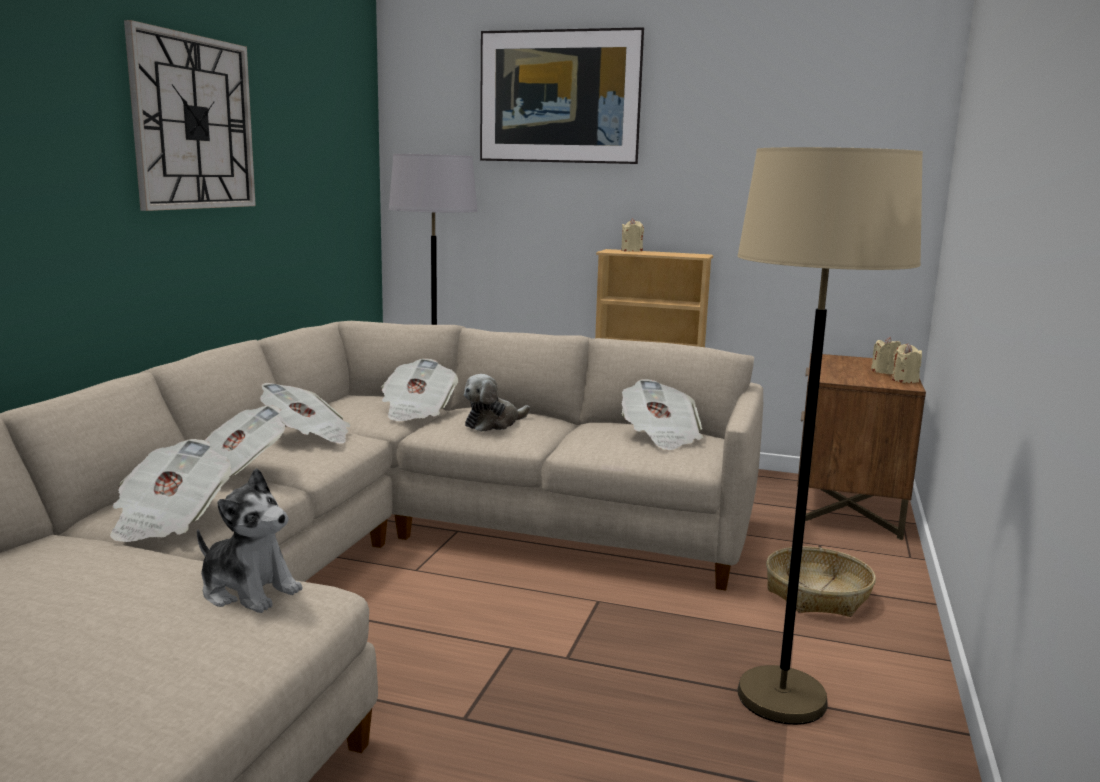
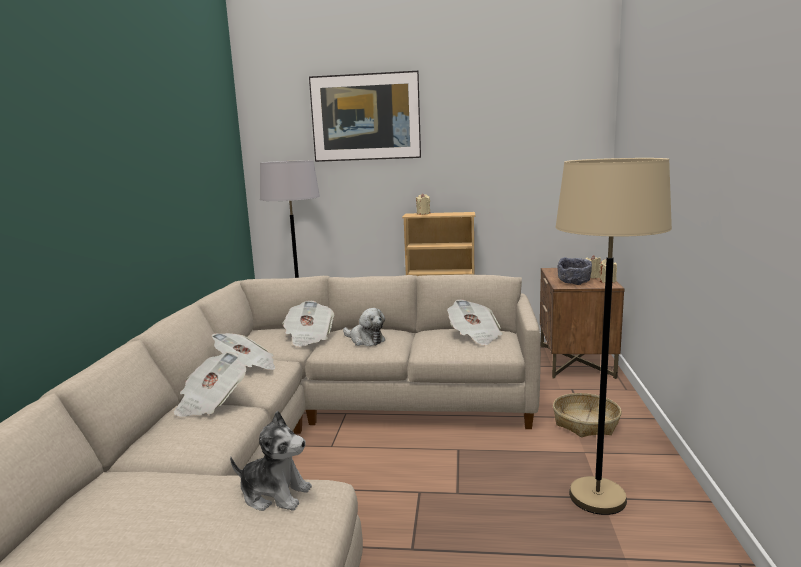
camera: 10 degrees left, 0 degrees up
newspaper [110,439,232,542] -> none
wall clock [124,20,256,211] -> none
plush toy [464,374,530,432] -> plush toy turned 90 degrees counterclockwise [343,308,385,346]
none -> grey bowl [557,257,592,285]

